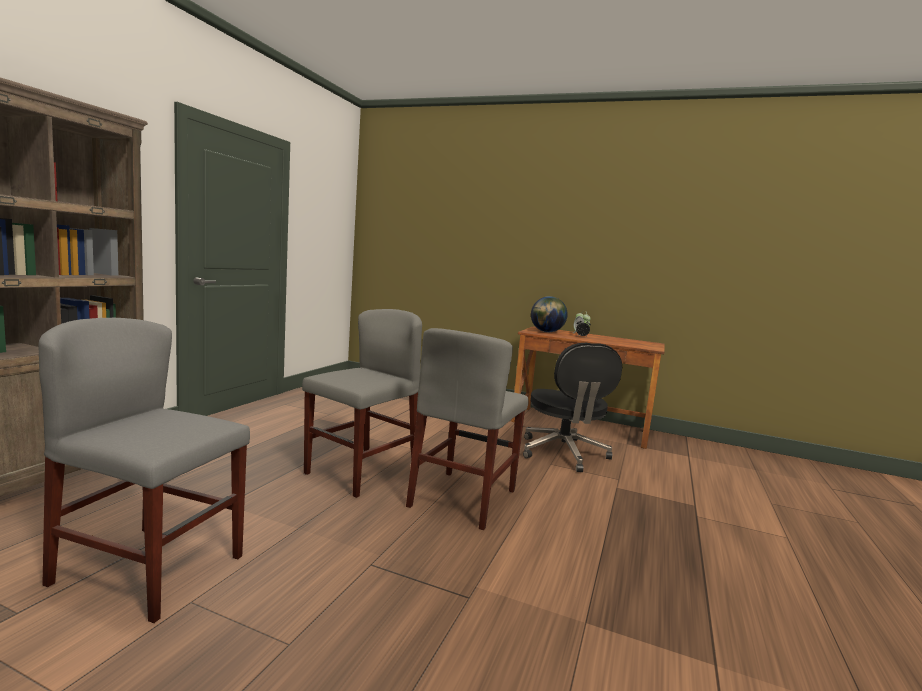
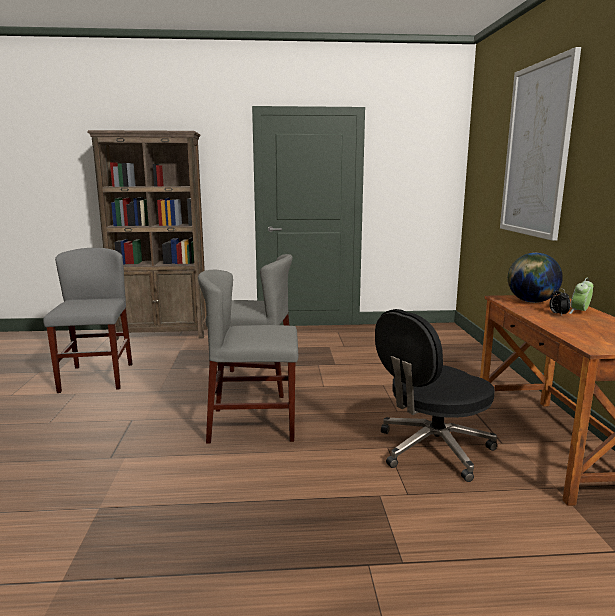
camera: 65 degrees right, 5 degrees up
none -> picture [500,47,581,241]

